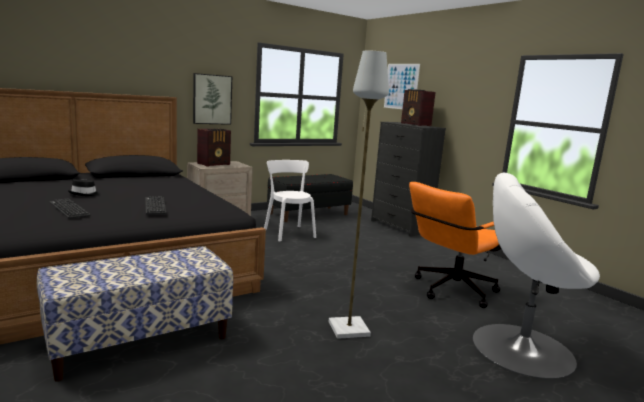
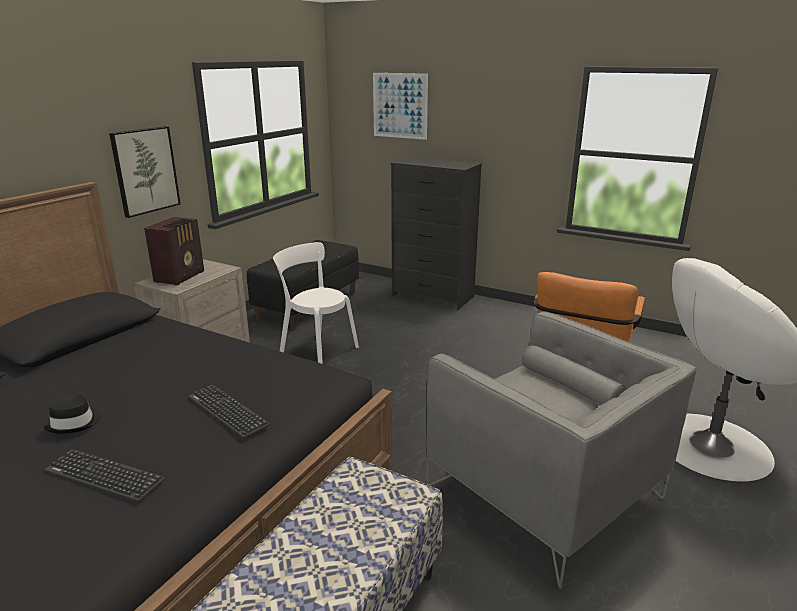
camera: 25 degrees left, 10 degrees up
grey floor lamp [329,51,389,339] -> grey armchair [426,311,697,589]
radio [401,89,436,126] -> none

